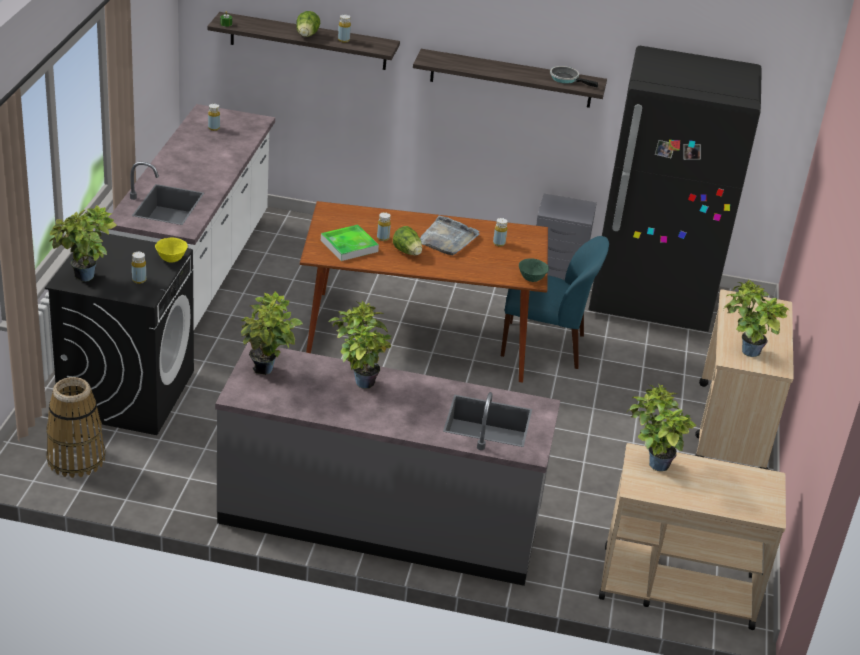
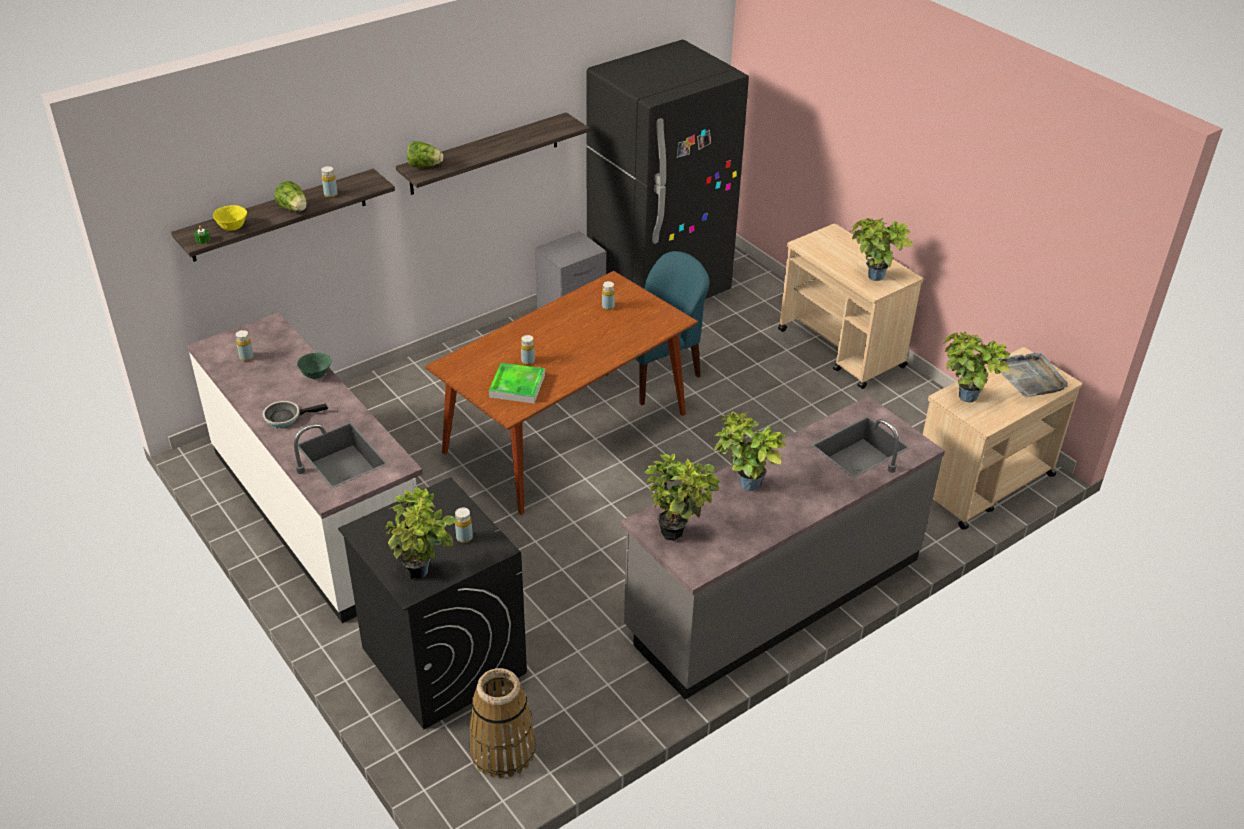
camera: 45 degrees left, 5 degrees up
yellow bowl [155,237,188,263] -> yellow bowl moved to [213,205,247,231]
lettuce [393,226,422,255] -> lettuce moved to [407,141,443,168]
grey tray [420,216,480,255] -> grey tray moved to [998,353,1068,397]
green bowl [519,258,549,282] -> green bowl moved to [297,353,331,379]
frying pan [550,66,598,88] -> frying pan moved to [263,401,328,428]

